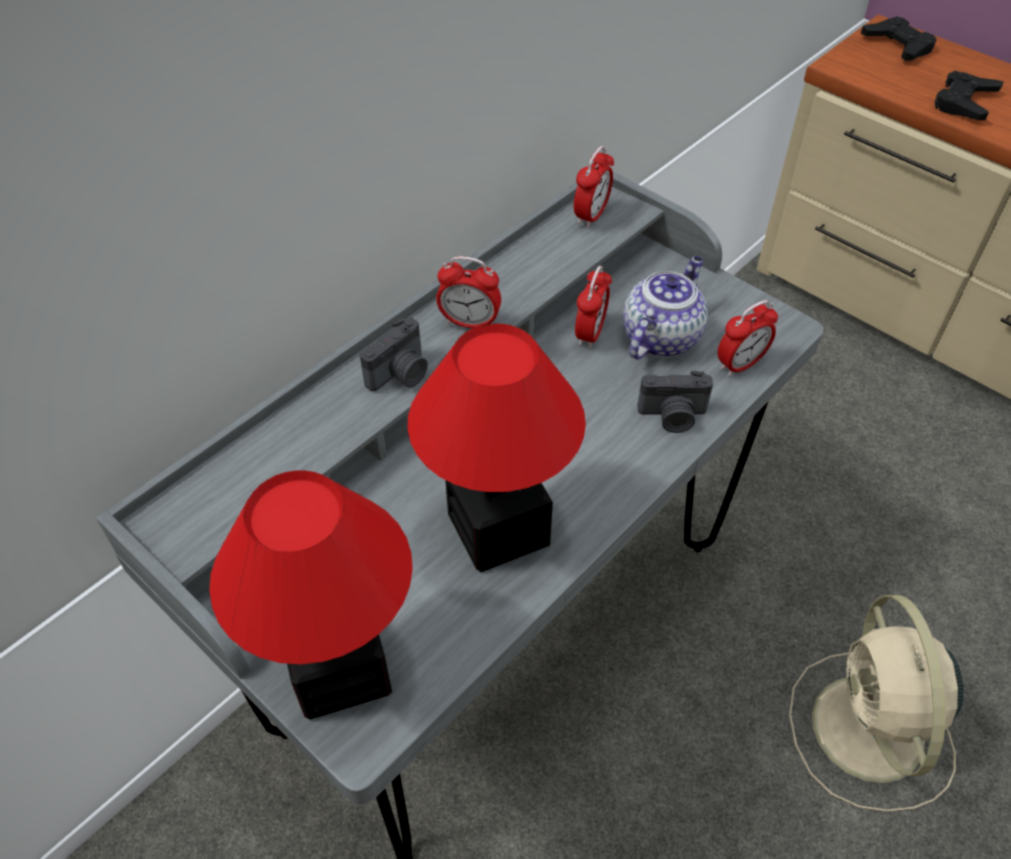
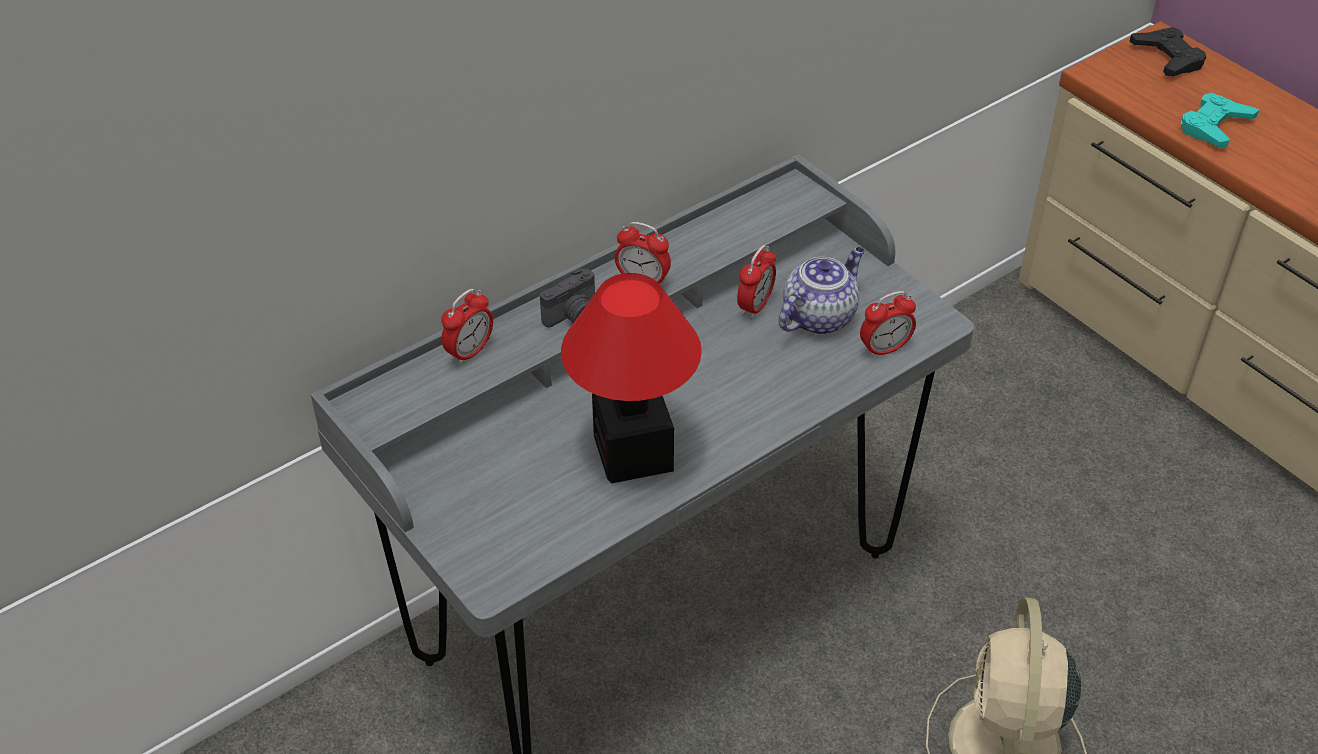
camera: 10 degrees right, 5 degrees down
table lamp [209,470,413,720] -> none
alarm clock [574,146,614,228] -> alarm clock moved to [442,289,493,365]
camera [637,371,713,433] -> none
black game controller [935,70,1004,120] -> turquoise game controller [1181,93,1259,148]

